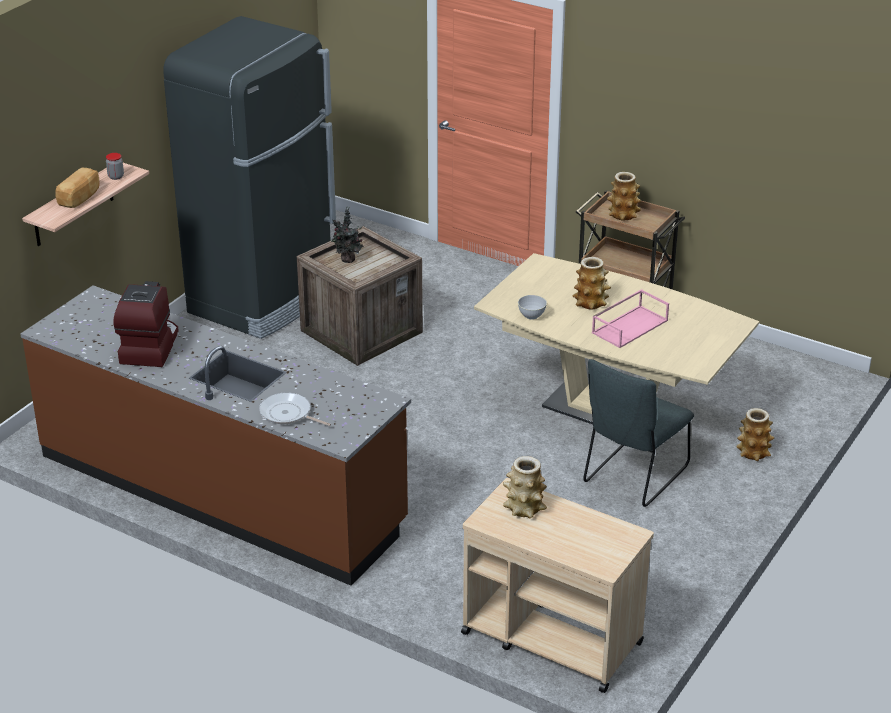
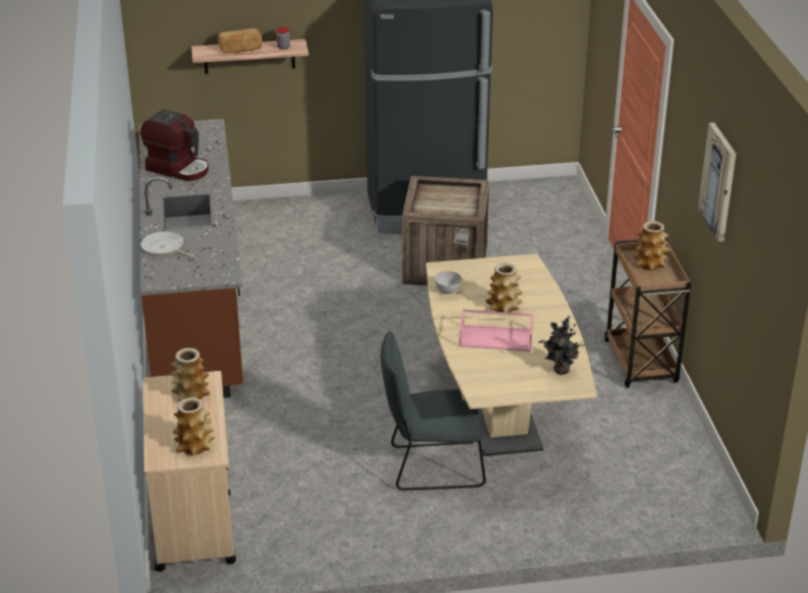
camera: 50 degrees right, 0 degrees up
coffee machine [113,281,179,367] -> coffee machine turned 60 degrees clockwise [140,109,209,181]
frying pan [259,393,331,426] -> frying pan turned 45 degrees counterclockwise [141,231,197,259]
potted plant [331,206,364,263] -> potted plant moved to [538,315,586,375]
vase [736,408,774,461] -> vase moved to [173,397,215,456]
none -> picture [698,123,736,242]

